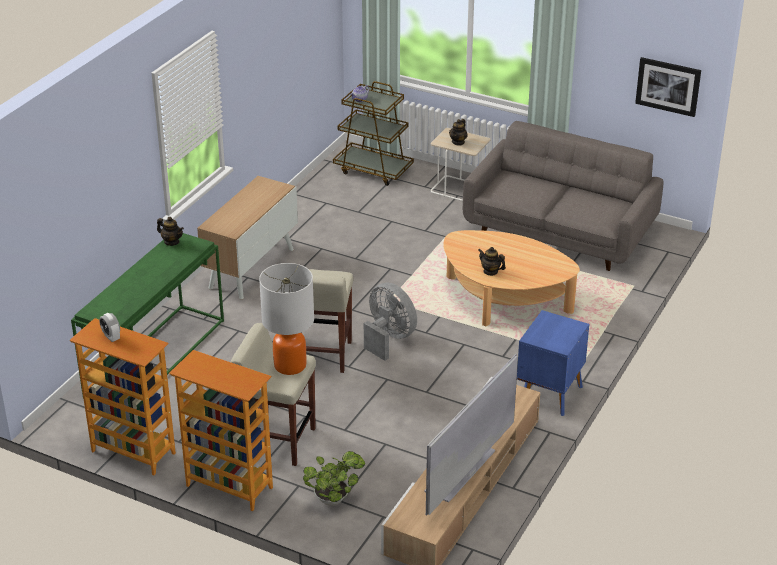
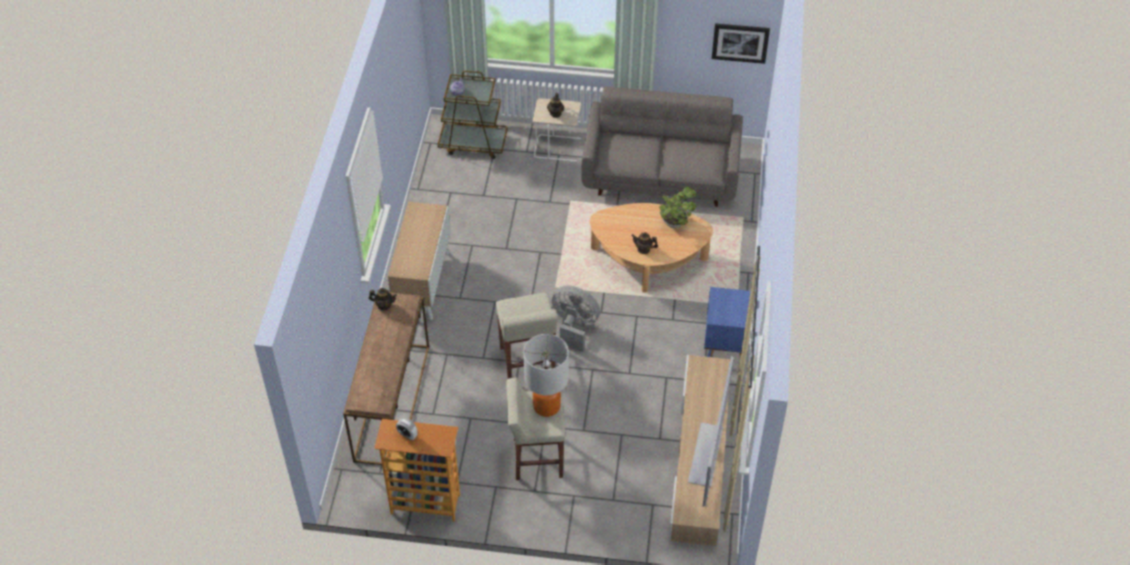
camera: 20 degrees left, 15 degrees up
green console table [71,233,224,395] -> brown console table [343,293,429,465]
bookcase [169,350,273,511] -> none
potted plant [303,451,365,506] -> potted plant moved to [659,187,696,228]

